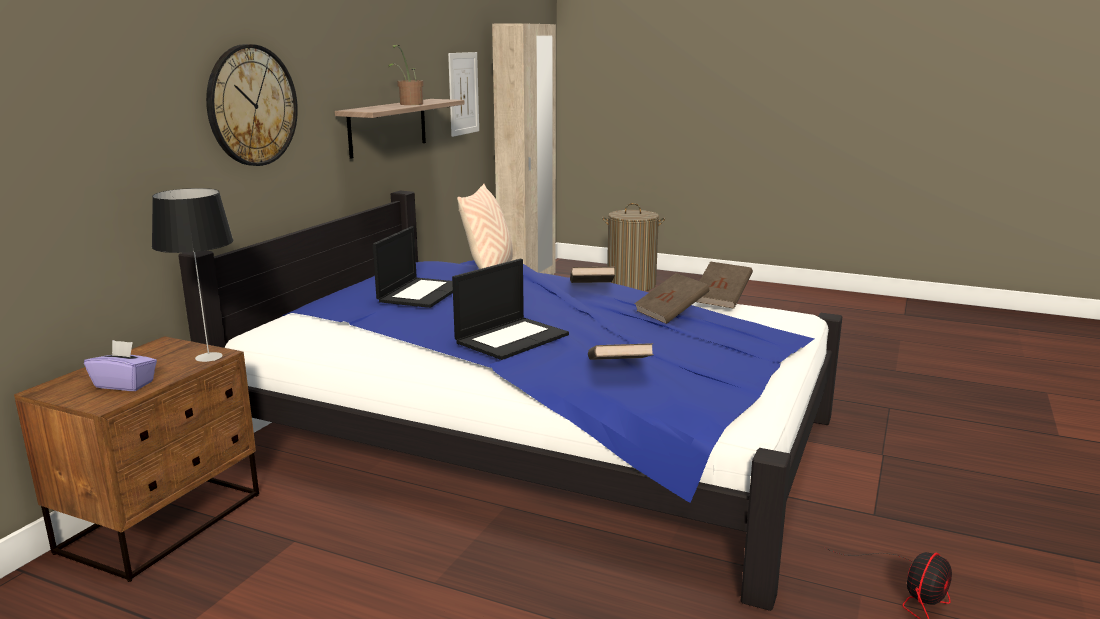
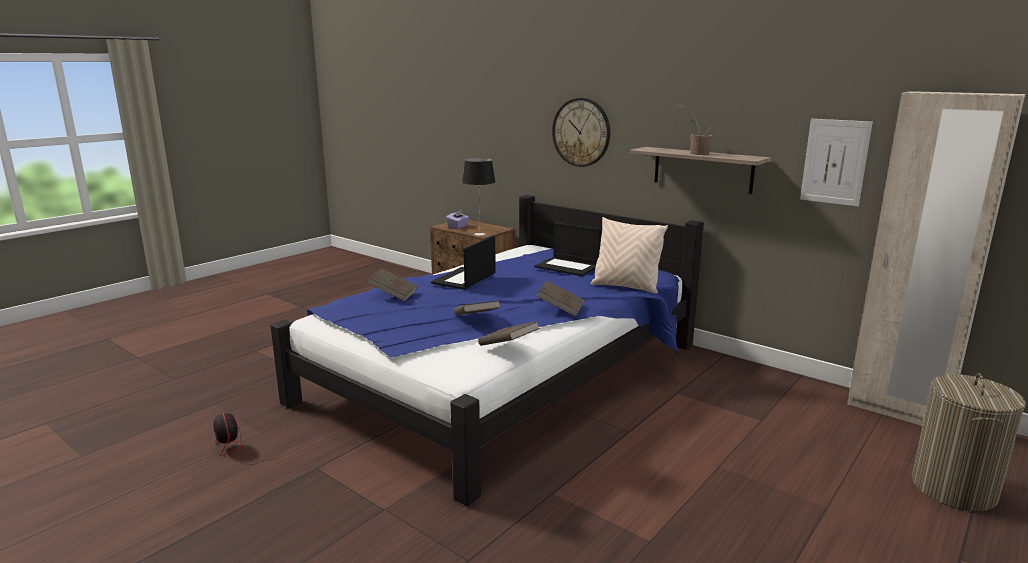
camera: 105 degrees right, 0 degrees up
laptop [452,258,569,360] -> laptop turned 60 degrees clockwise [431,235,496,290]

